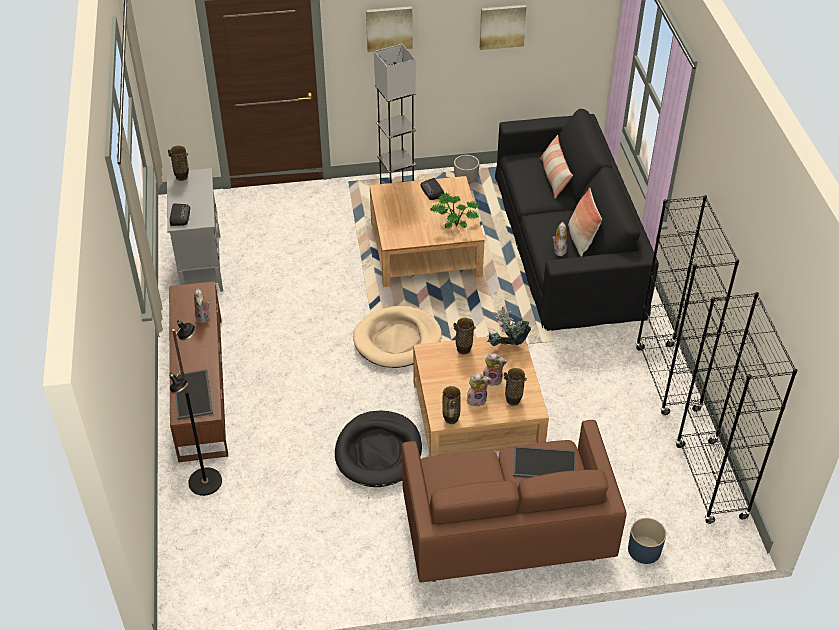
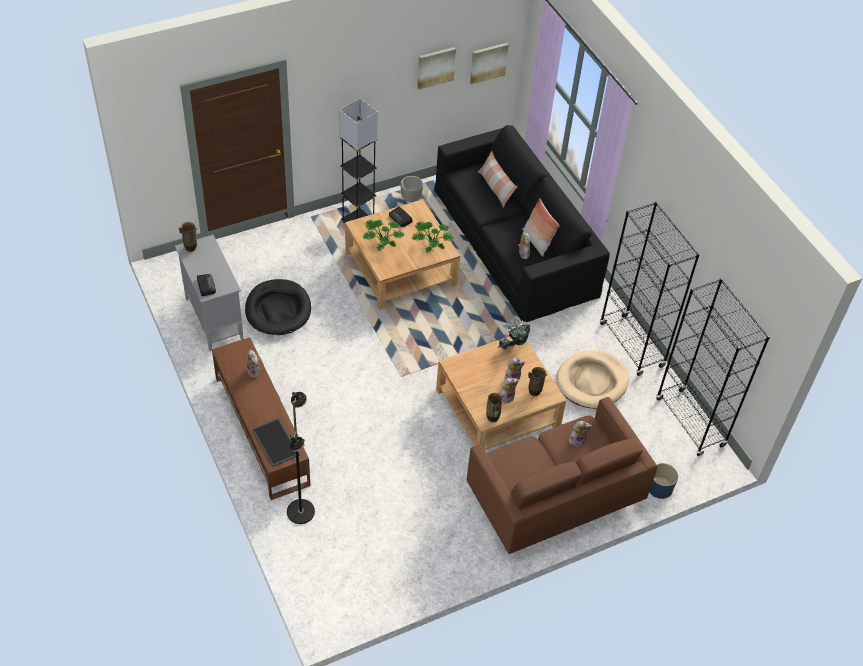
camera: 20 degrees left, 5 degrees up
black dog bed [335,410,422,487] -> black dog bed moved to [245,279,311,335]
beige dog bed [353,306,442,368] -> beige dog bed moved to [556,350,629,409]
picture [366,6,413,52] -> picture moved to [470,43,509,84]
vase [454,318,476,355] -> none
tray [513,446,576,478] -> plush toy [569,421,592,446]
none -> potted plant [363,220,405,250]

